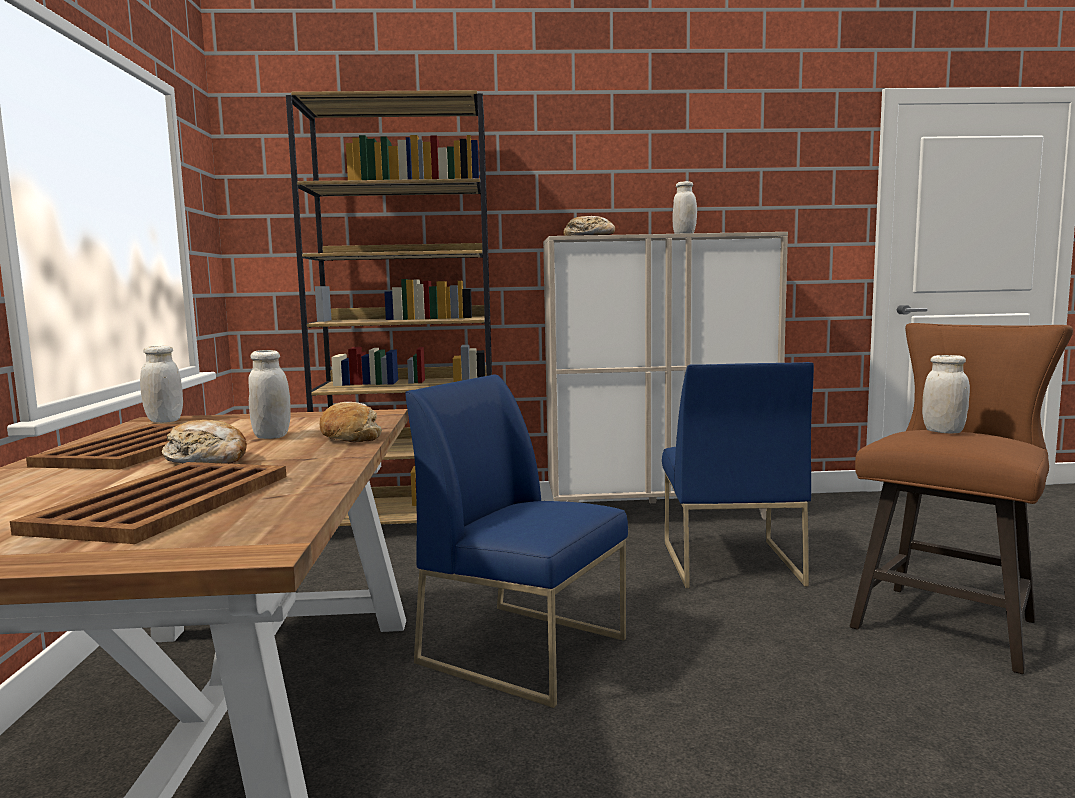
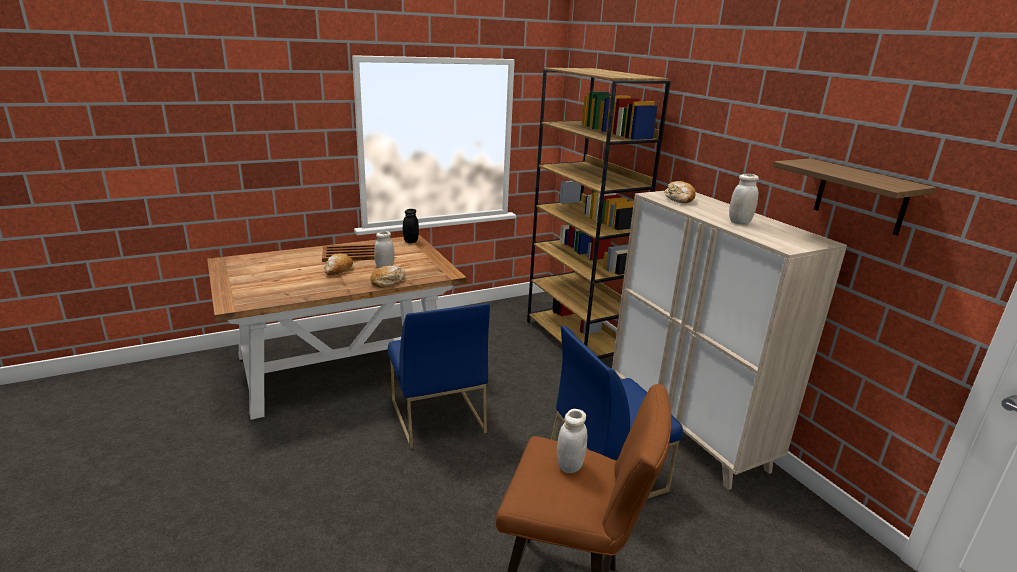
camera: 65 degrees right, 15 degrees up
brown tray [10,462,286,544] -> none
white jar [140,346,183,423] -> black jar [403,209,419,243]
blue chair [405,374,628,708] -> blue chair turned 150 degrees clockwise [388,303,490,449]
none -> shelf [773,158,936,235]

